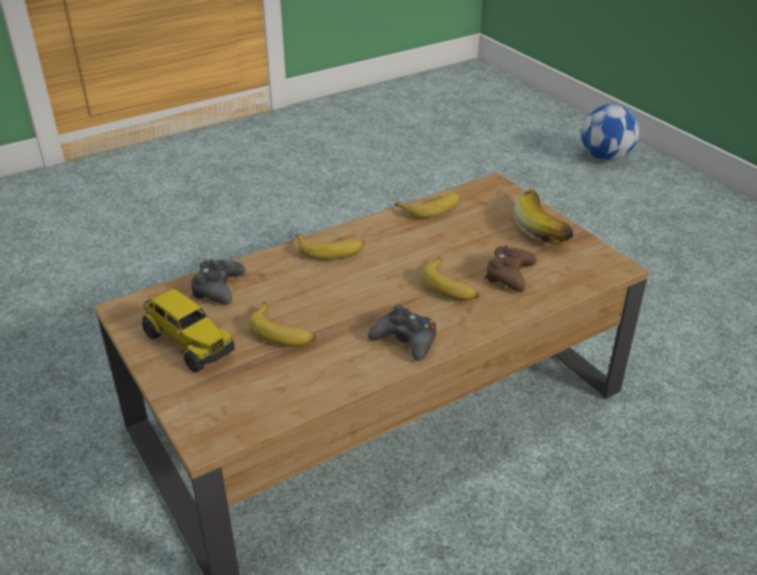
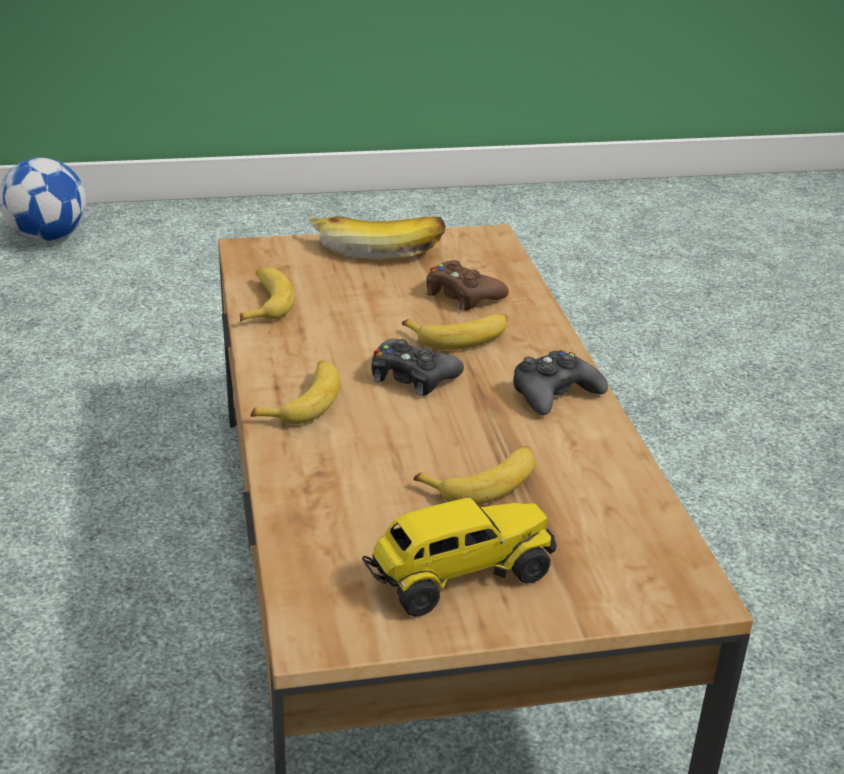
camera: 70 degrees left, 5 degrees down
black game controller [191,259,245,304] -> black game controller moved to [371,338,464,396]

